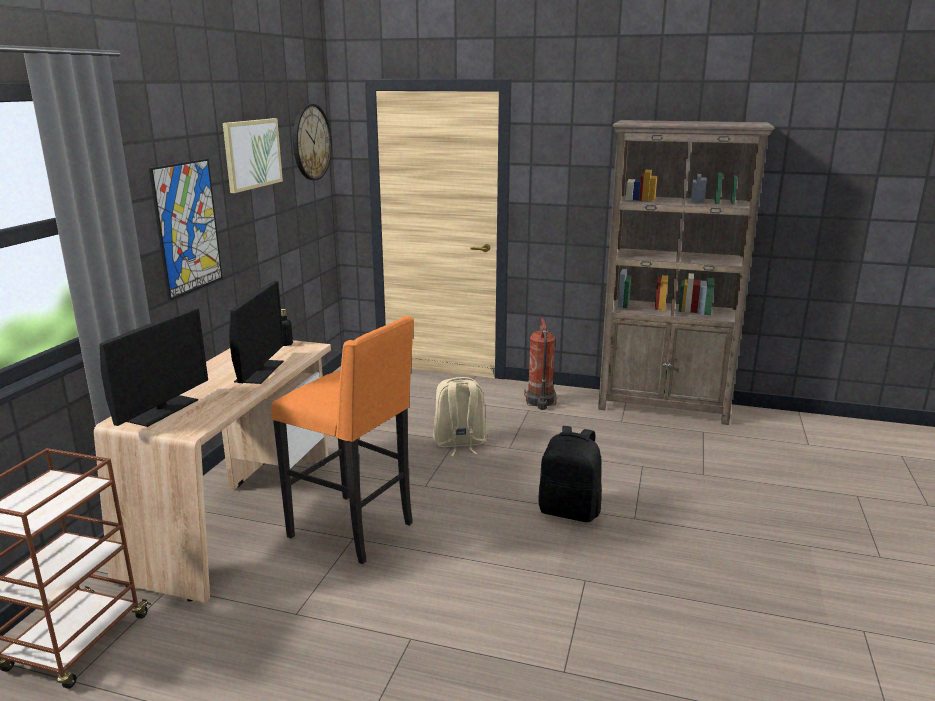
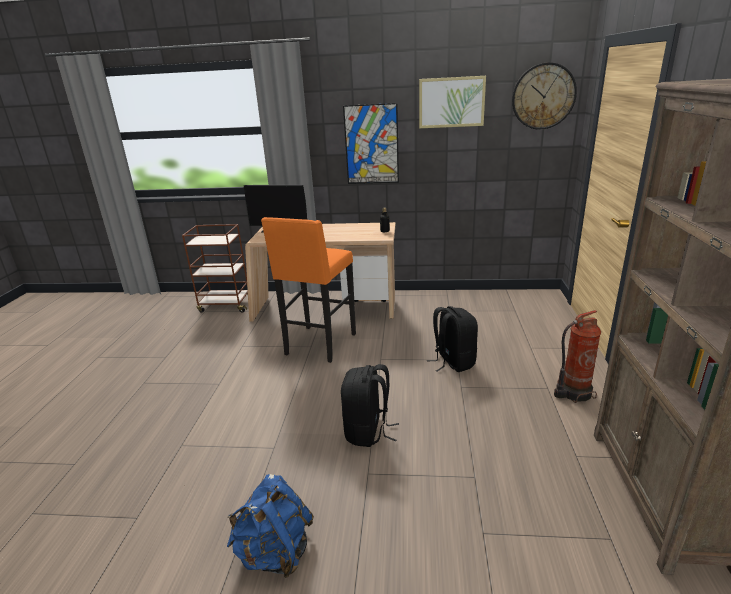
camera: 80 degrees right, 5 degrees up
monitor [229,281,284,384] -> none
beige backpack [433,377,487,456] -> black backpack [427,306,478,372]
none -> blue backpack [227,474,314,578]

